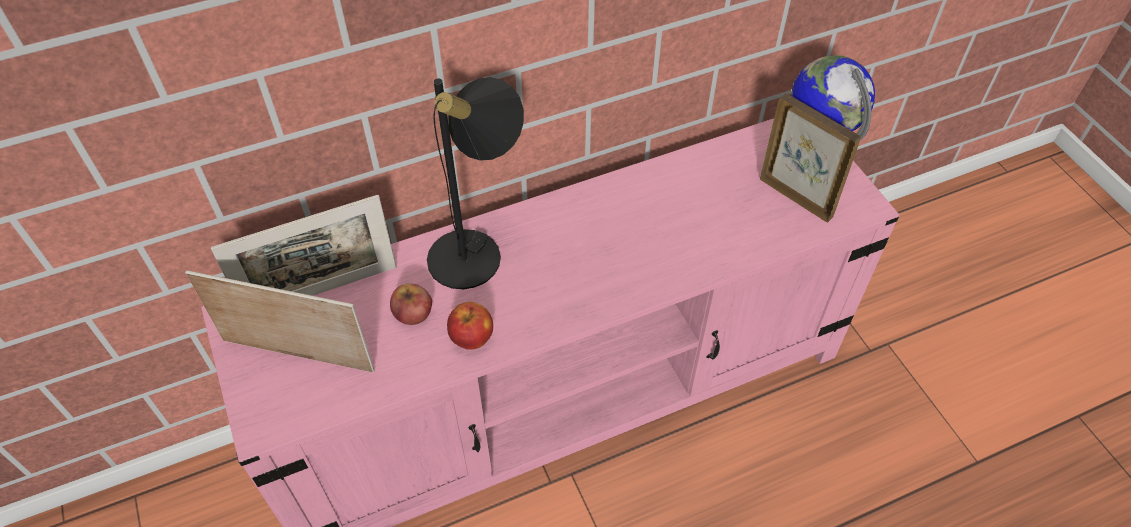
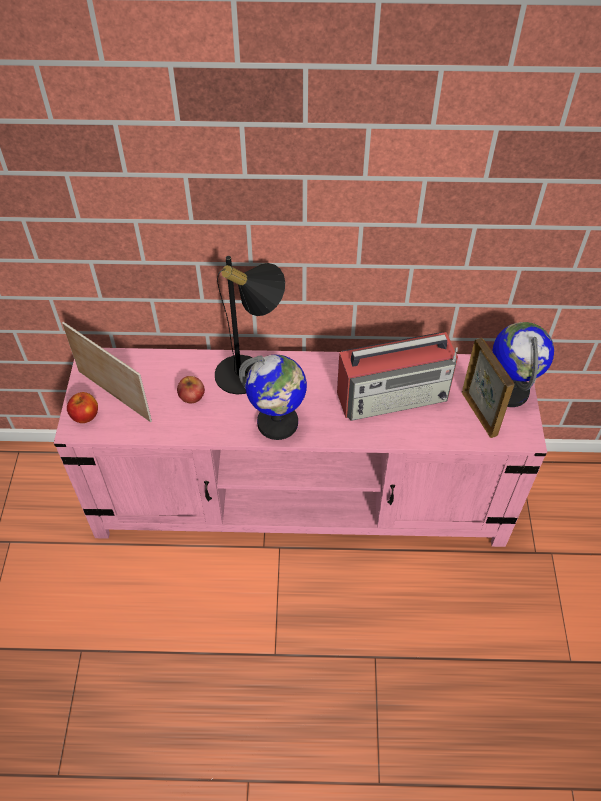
camera: 25 degrees right, 0 degrees up
picture frame [211,195,397,296] -> none
apple [447,302,493,350] -> apple moved to [67,392,98,423]
none -> globe [239,355,307,440]
none -> radio [337,332,458,421]

